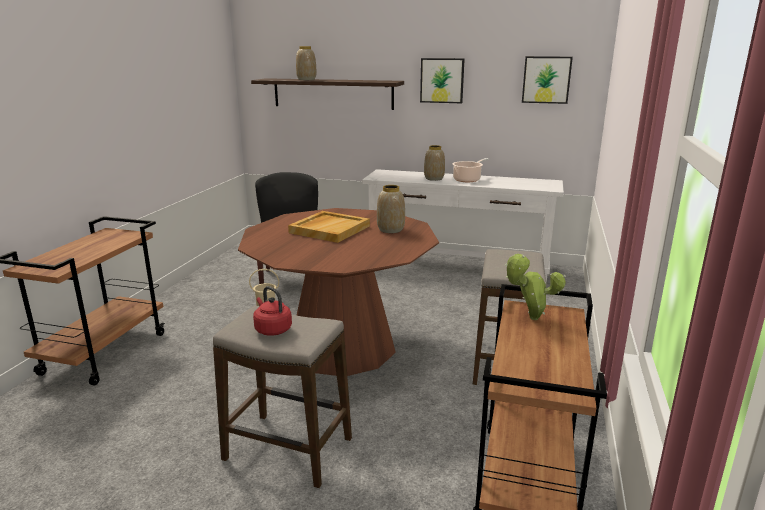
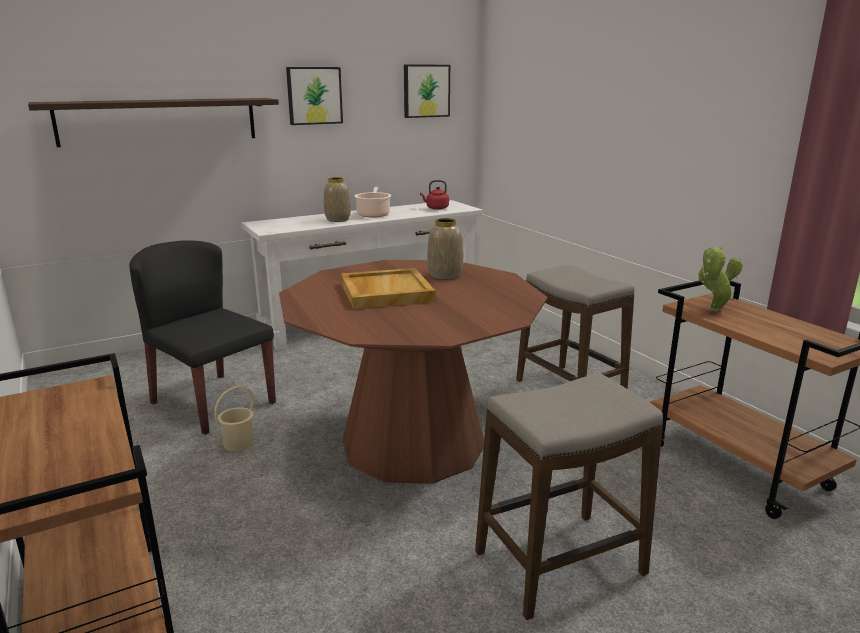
camera: 45 degrees left, 0 degrees up
red kettle [253,286,292,336] -> red kettle moved to [420,180,449,210]
vase [296,46,316,80] -> none

